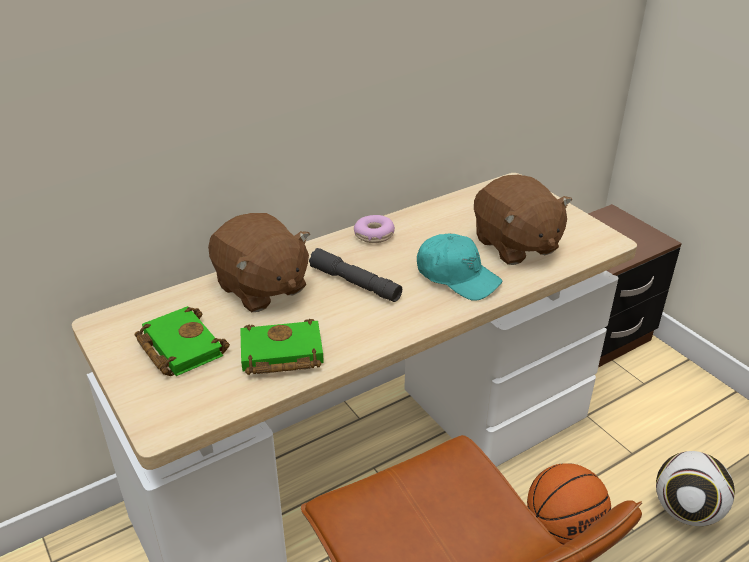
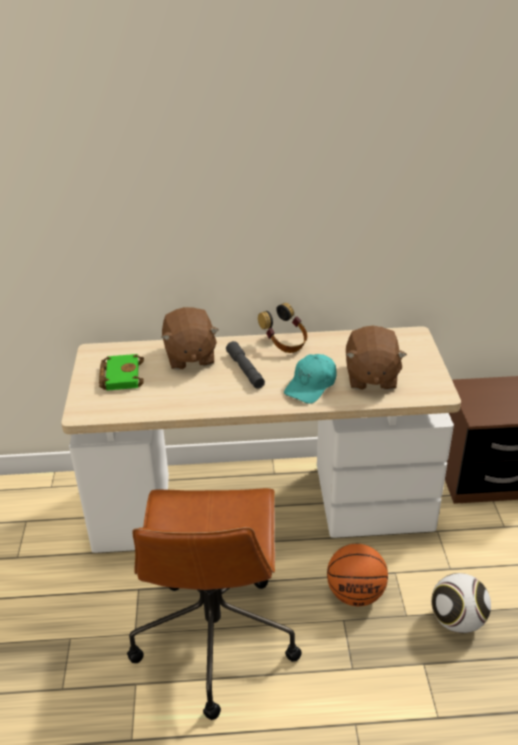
camera: 30 degrees right, 0 degrees up
green book [240,319,324,375] -> none
donut [354,215,395,243] -> headphones [258,303,308,353]
turquoise cap [417,233,502,301] -> turquoise cap turned 60 degrees clockwise [284,354,336,404]

